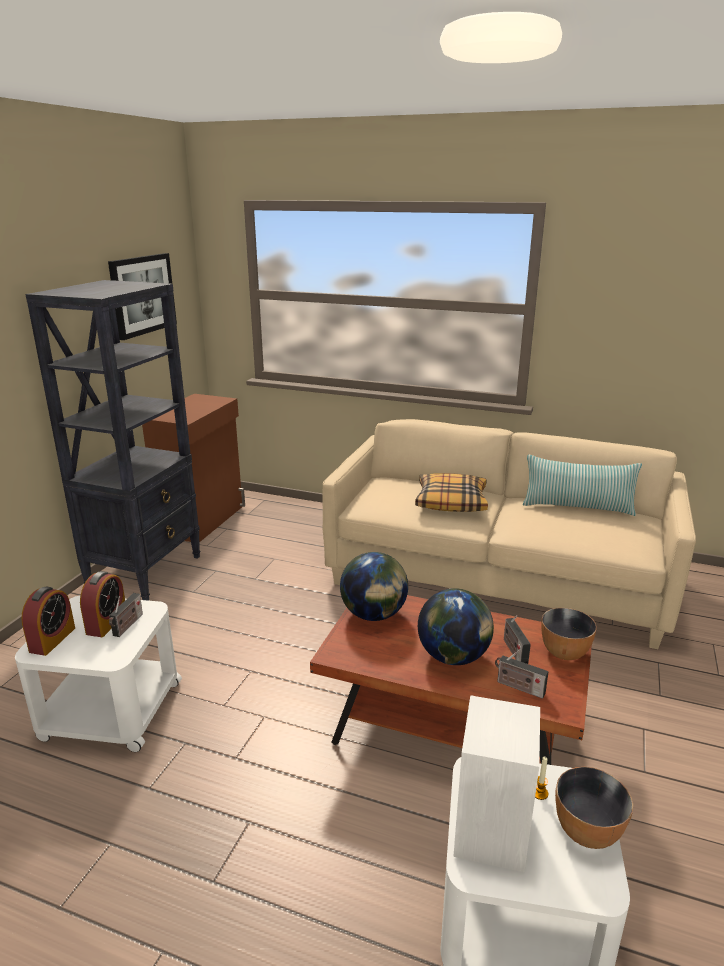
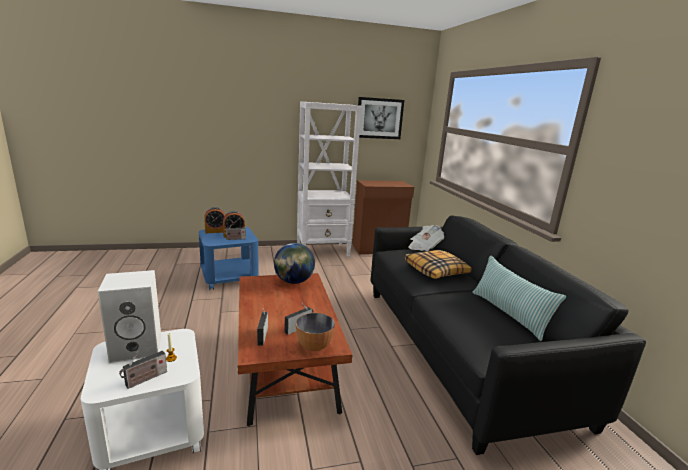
camera: 55 degrees right, 5 degrees down
white side table [15,596,182,752] -> blue side table [199,227,259,290]
black bookcase [26,280,201,601] -> white bookcase [297,101,362,258]
beige sofa [322,419,696,649] -> black sofa [370,215,646,455]
globe [418,588,494,665] -> none
bowl [555,767,633,849] -> radio [119,351,167,389]
none -> newspaper [408,225,444,251]

